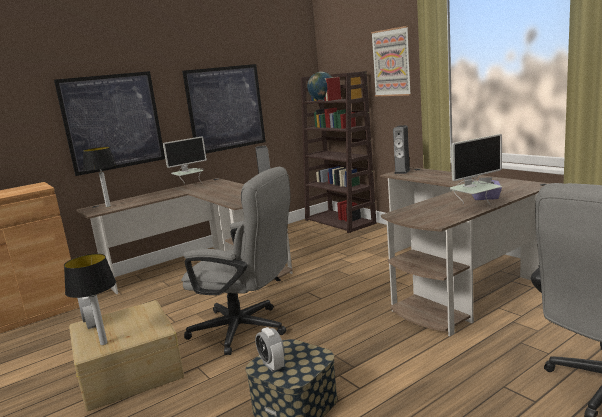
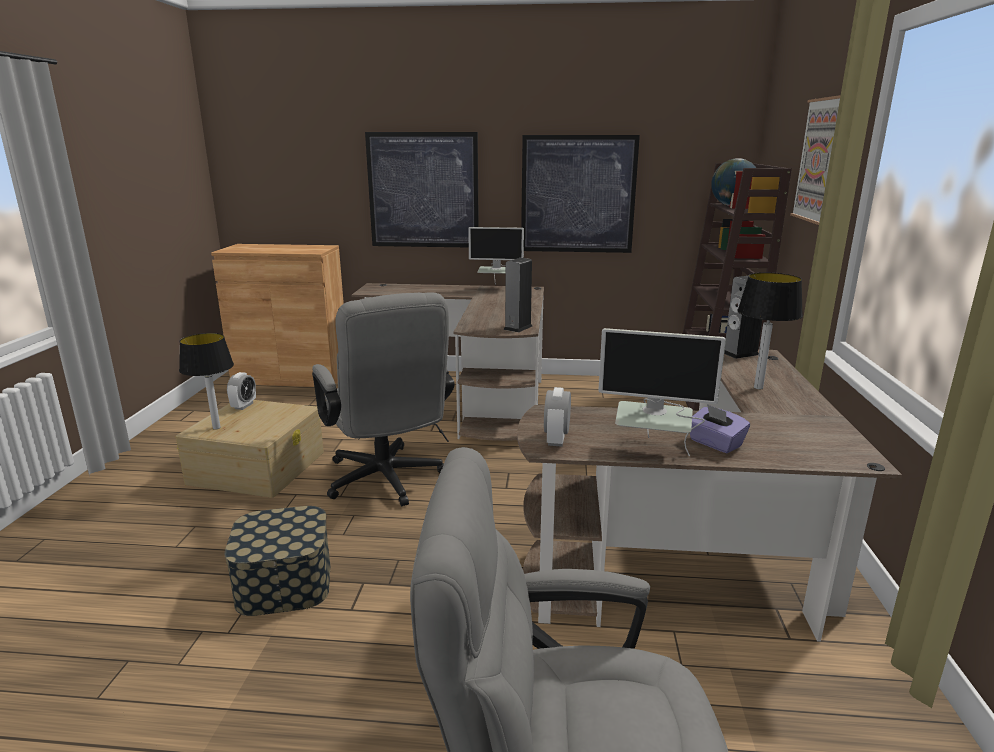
camera: 40 degrees right, 5 degrees up
table lamp [83,147,116,207] -> table lamp moved to [737,273,803,389]
alarm clock [255,327,285,372] -> alarm clock moved to [544,387,571,447]

